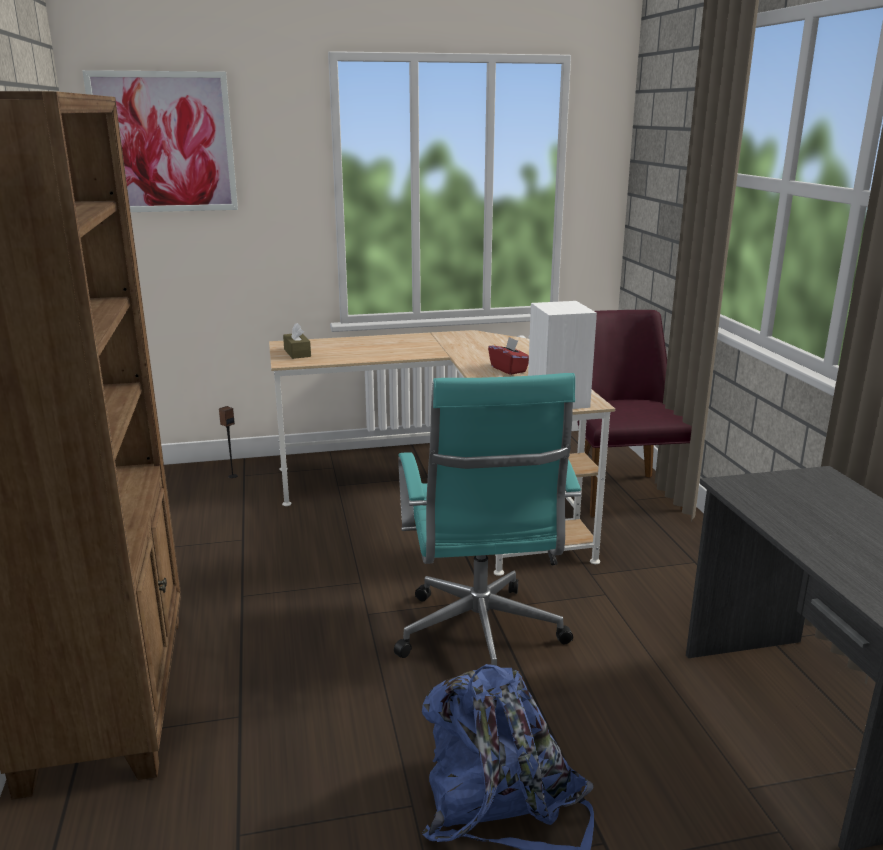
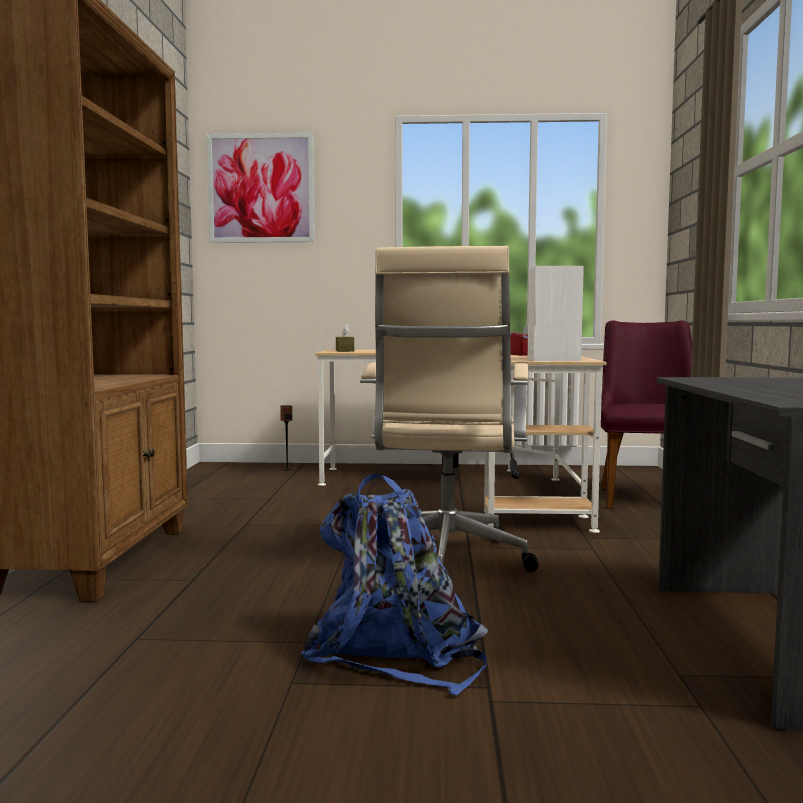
camera: 15 degrees right, 15 degrees down
turquoise office chair [394,373,581,666] -> beige office chair [360,246,538,573]

